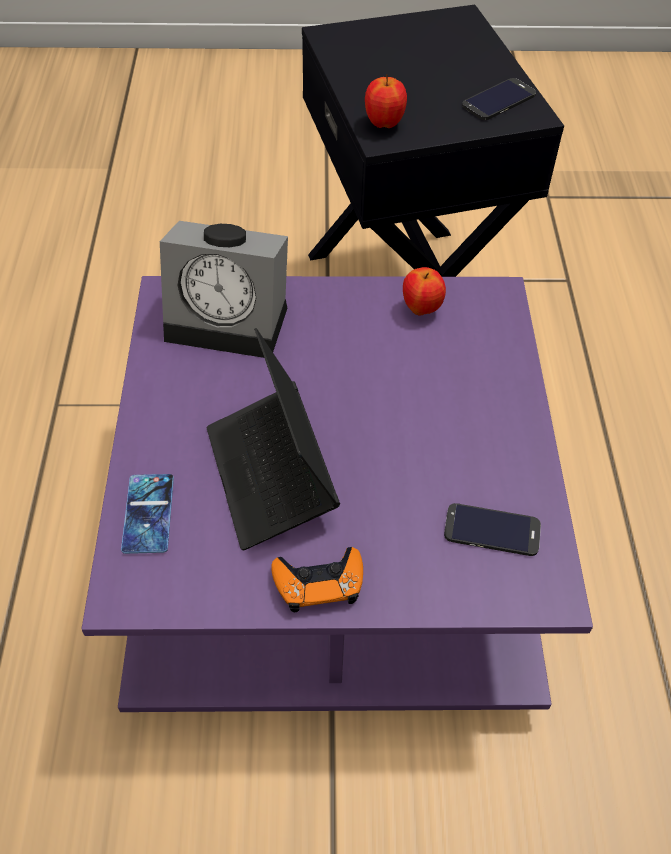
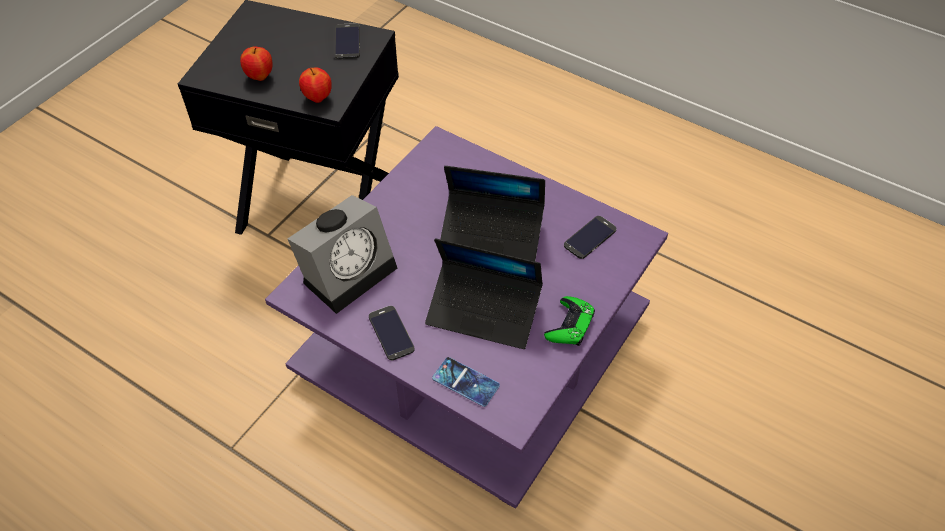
camera: 55 degrees left, 0 degrees up
orange game controller [271,547,363,612] -> green game controller [544,296,595,346]
apple [403,267,446,316] -> apple moved to [240,46,272,81]
none -> phone [369,306,415,360]
none -> laptop [441,166,545,261]

